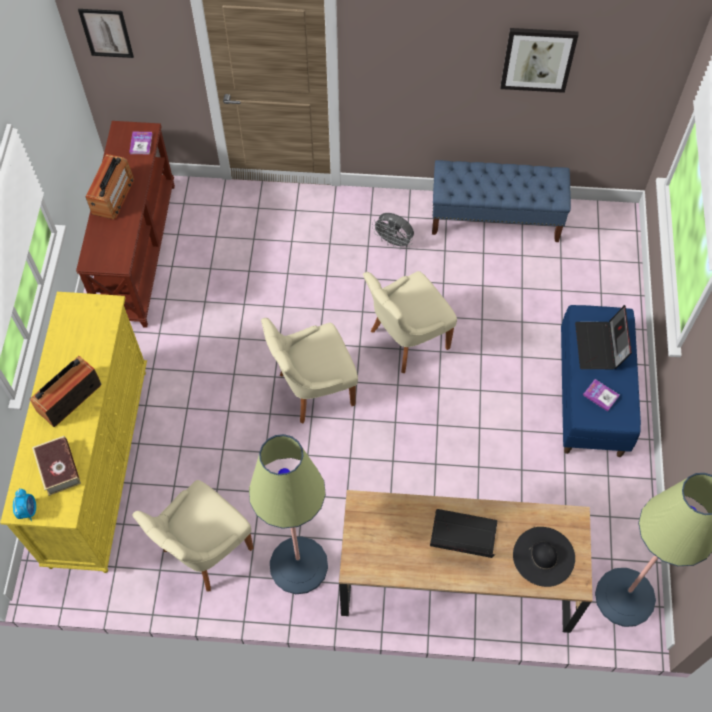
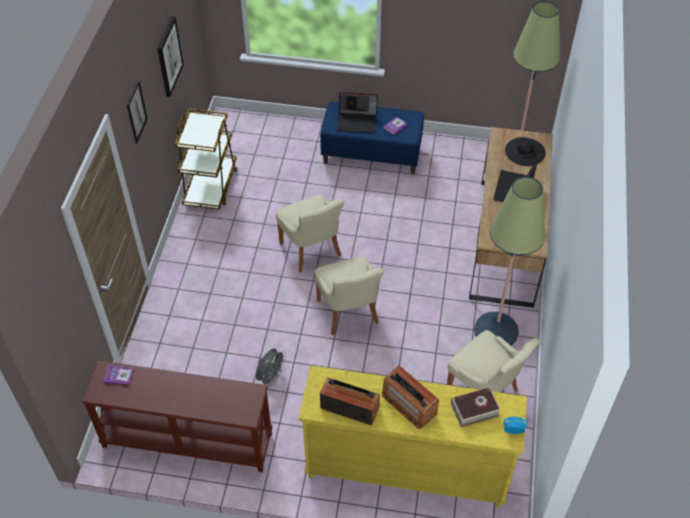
camera: 85 degrees left, 10 degrees down
picture [78,9,134,58] -> picture moved to [127,80,148,144]
radio [85,154,135,220] -> radio moved to [320,377,380,425]
grey fan [372,213,414,249] -> grey fan moved to [256,349,286,385]
blue bench [432,160,571,242] -> brown cart [175,108,237,210]

